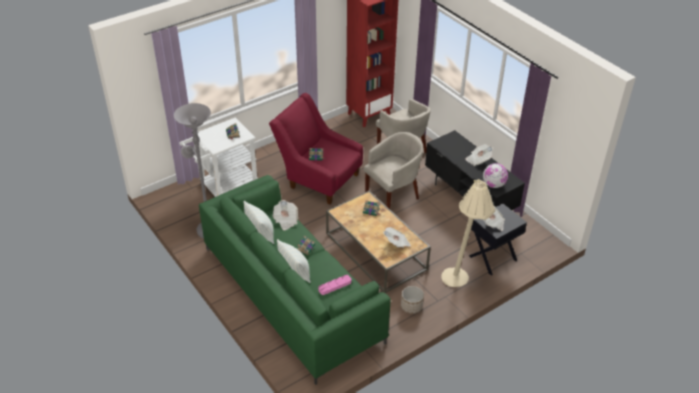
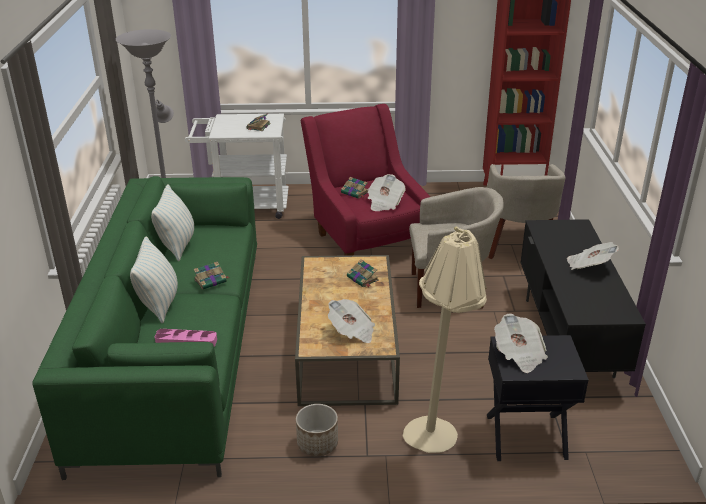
camera: 35 degrees right, 10 degrees down
newspaper [273,200,298,230] -> newspaper moved to [368,174,406,211]
globe [483,163,508,188] -> none

